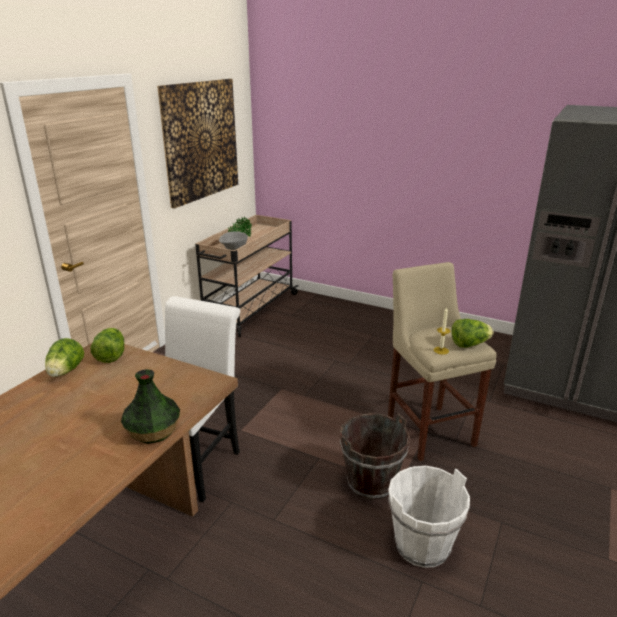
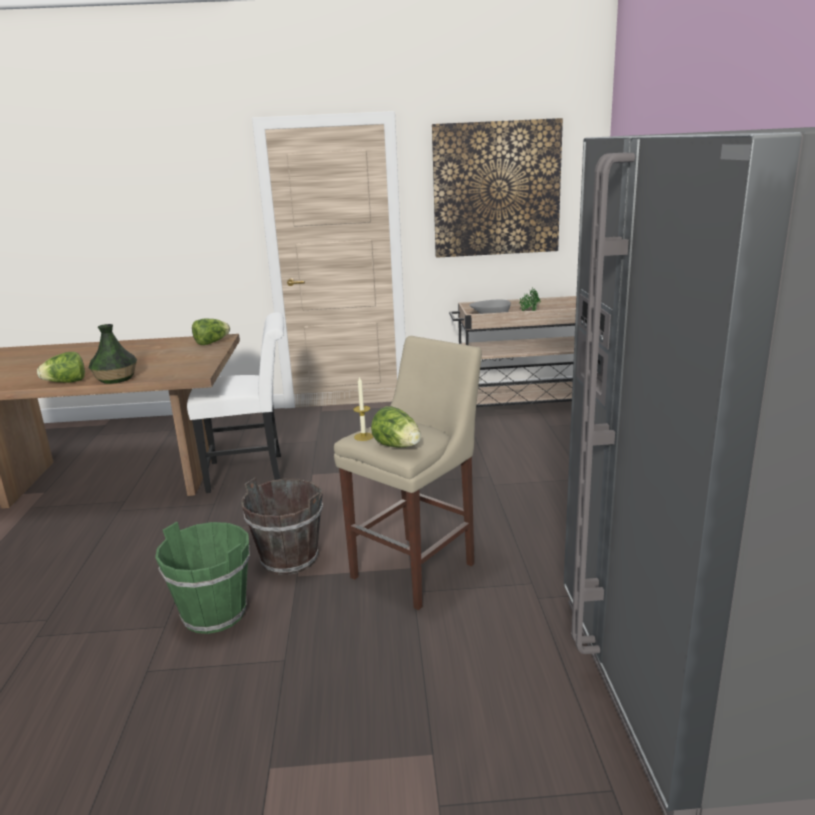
camera: 60 degrees right, 5 degrees down
lettuce [45,338,84,377] -> lettuce moved to [37,352,85,383]
white bucket [388,466,470,568] -> green bucket [155,522,250,634]

